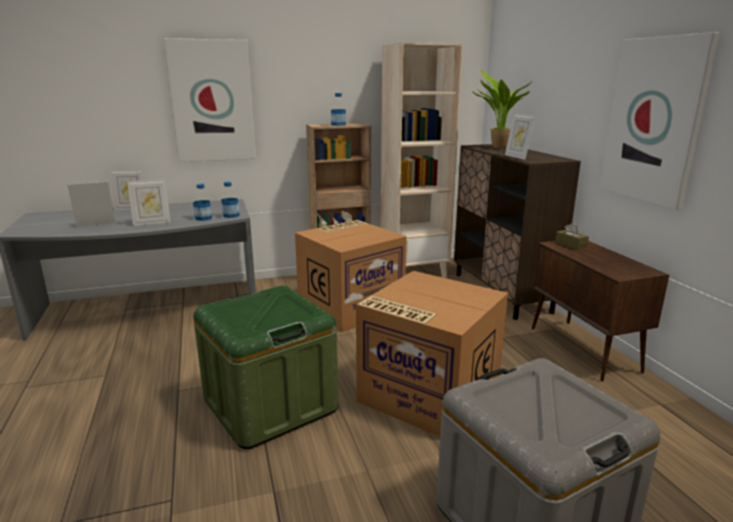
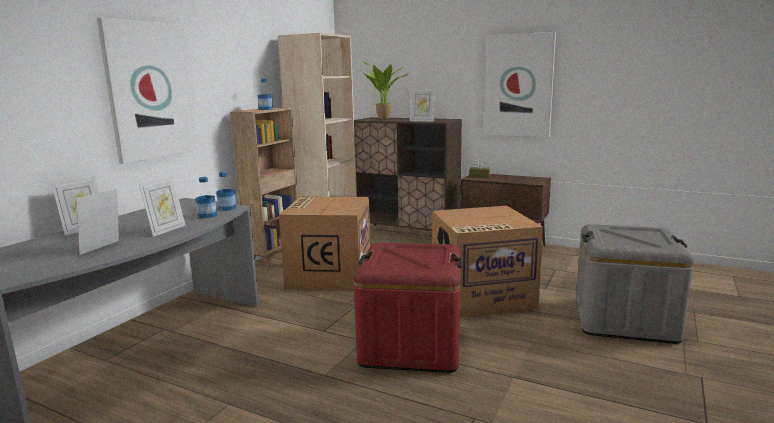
camera: 45 degrees left, 5 degrees down
green storage box [193,285,338,449] -> red storage box [354,243,462,373]

